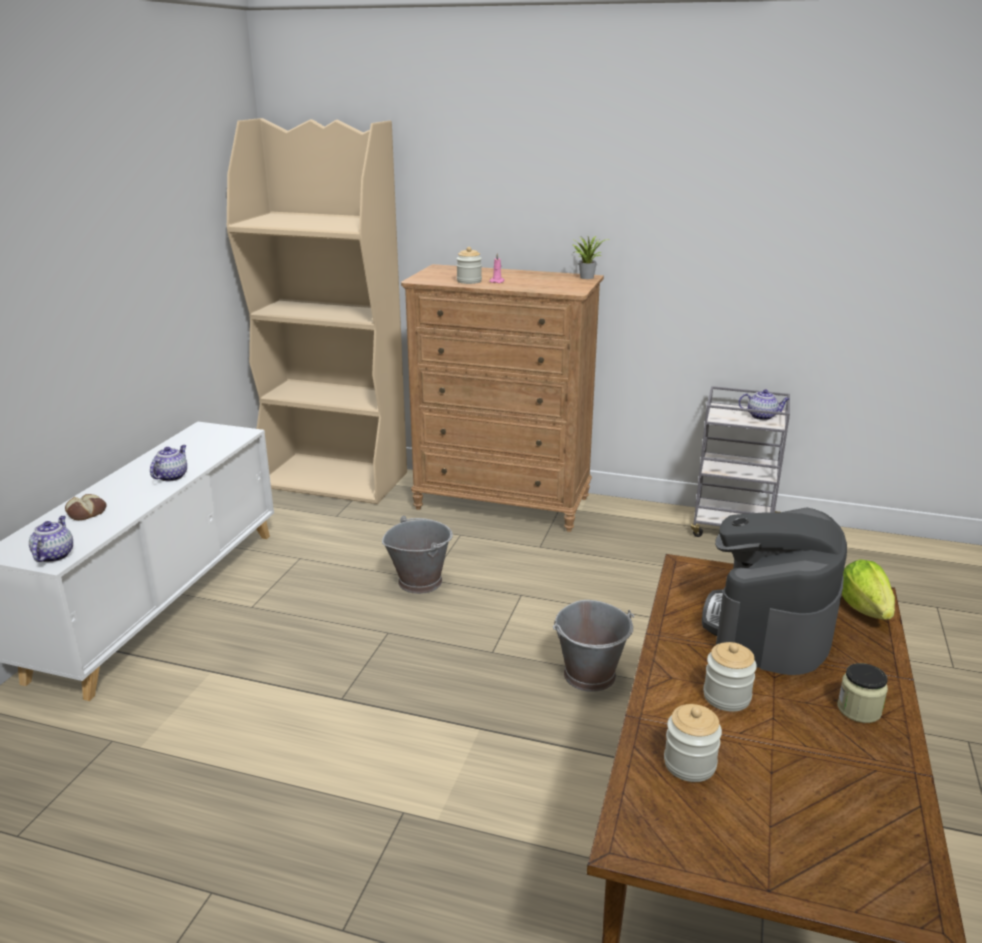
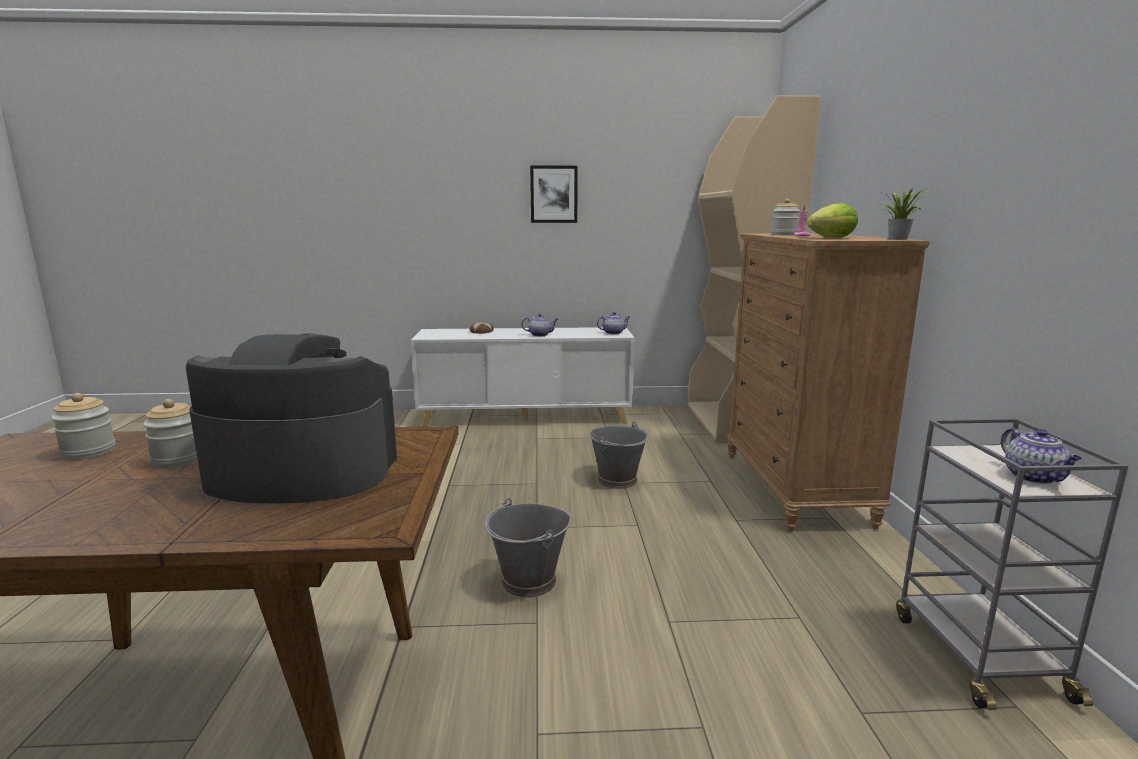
camera: 70 degrees right, 10 degrees down
teapot [29,516,73,562] -> teapot moved to [597,312,630,334]
jar [837,663,888,723] -> none
lettuce [842,559,895,619] -> lettuce moved to [807,203,858,238]
none -> picture [530,165,578,223]

